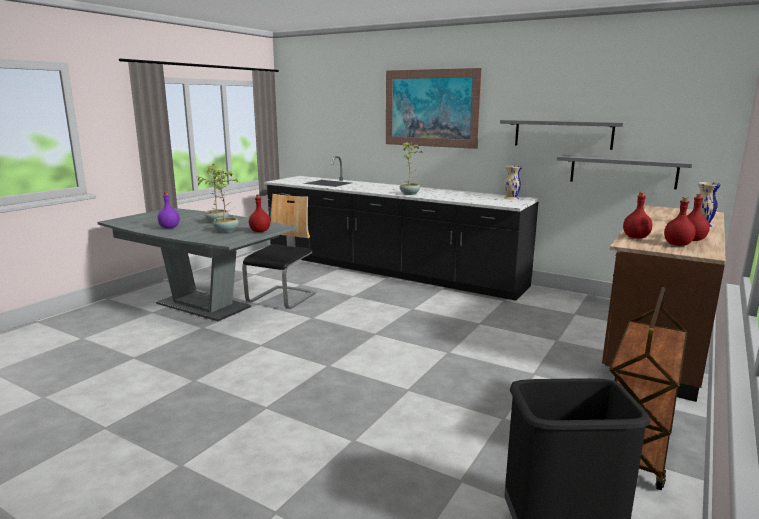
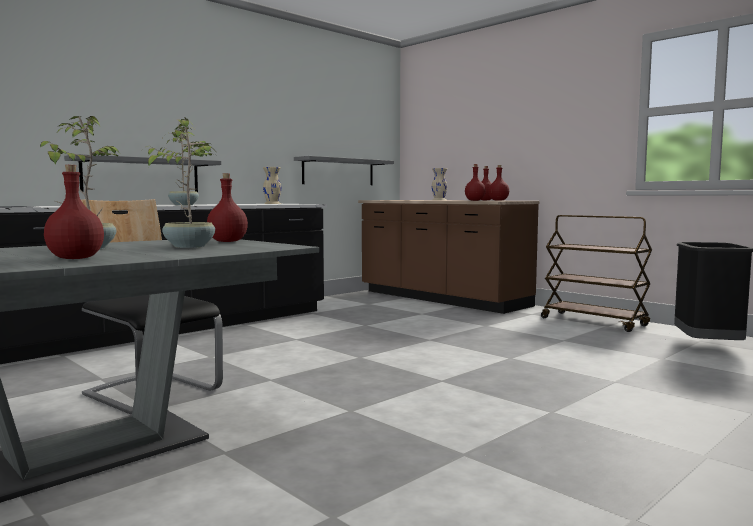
camera: 75 degrees left, 10 degrees down
purple bottle [158,192,180,229] -> red bottle [44,165,104,259]
picture [386,68,482,149] -> none
grey shelf [500,119,627,150] -> grey shelf moved to [64,154,221,192]

